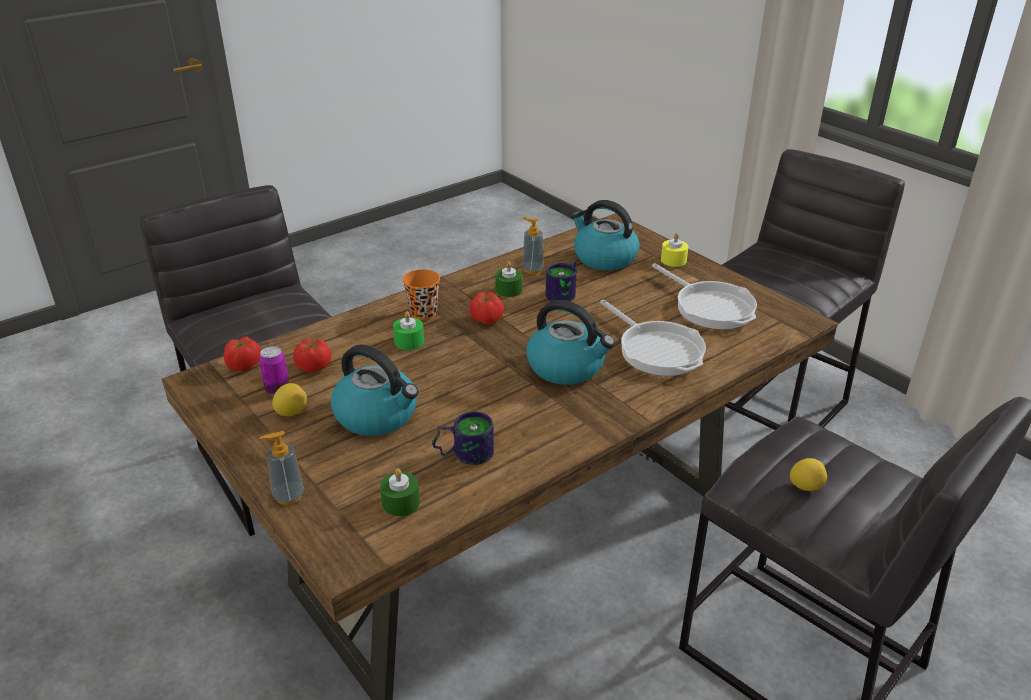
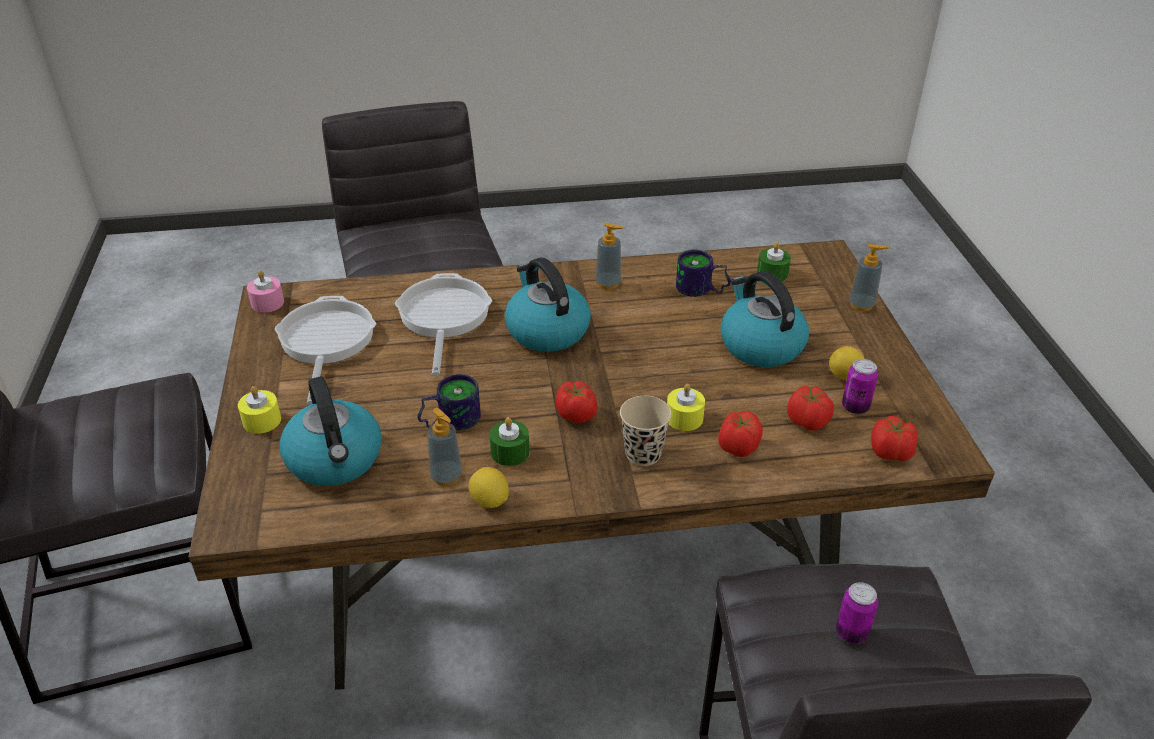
camera: 150 degrees left, 5 degrees up
green candle [393,311,424,350] -> yellow candle [667,384,705,431]
orange cup [403,269,440,321] -> beige cup [620,396,672,466]
lemon [790,458,827,491] -> lemon moved to [469,467,509,508]
none -> pink candle [247,270,284,313]
none -> soap dispenser [595,223,623,289]
none -> tomato [718,411,763,457]
none -> can [836,582,878,644]

